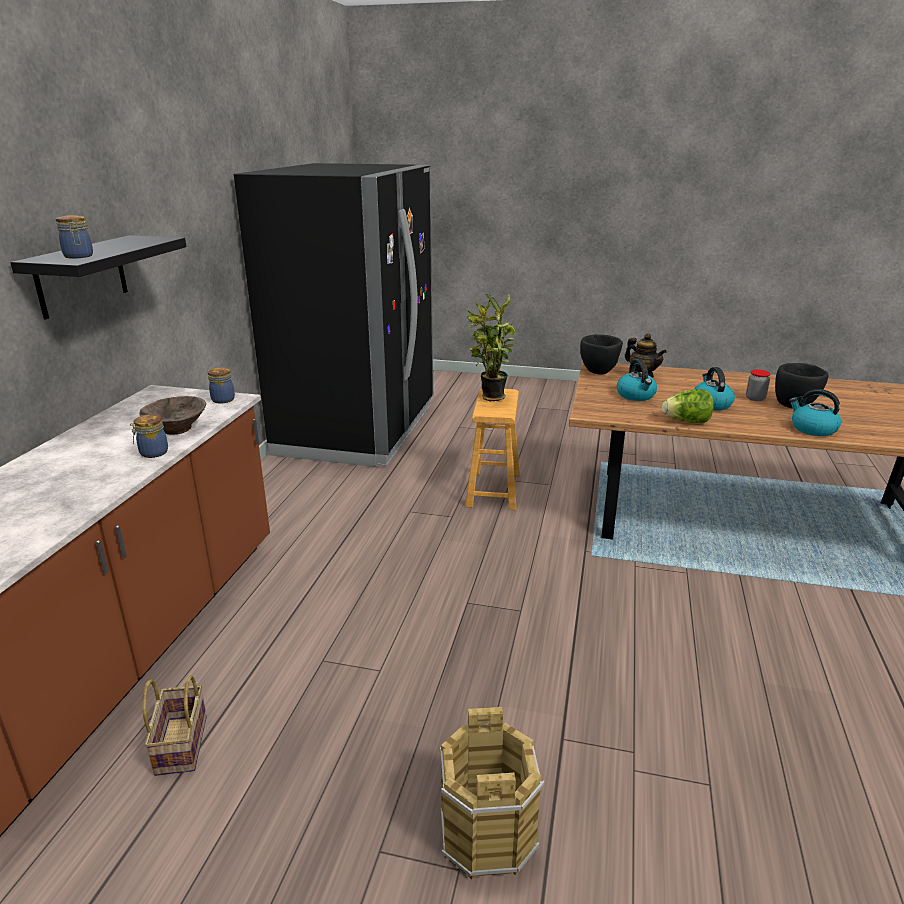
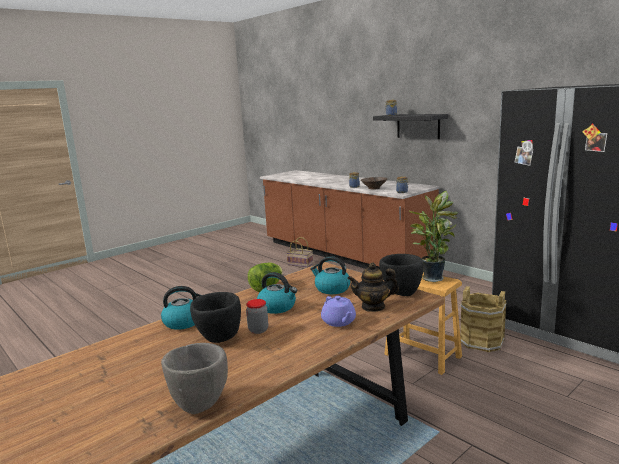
camera: 125 degrees right, 10 degrees down
brown bucket [440,707,545,879] -> brown bucket moved to [460,286,506,352]
none -> grey bowl [161,343,228,414]
none -> purple teapot [321,296,356,327]

